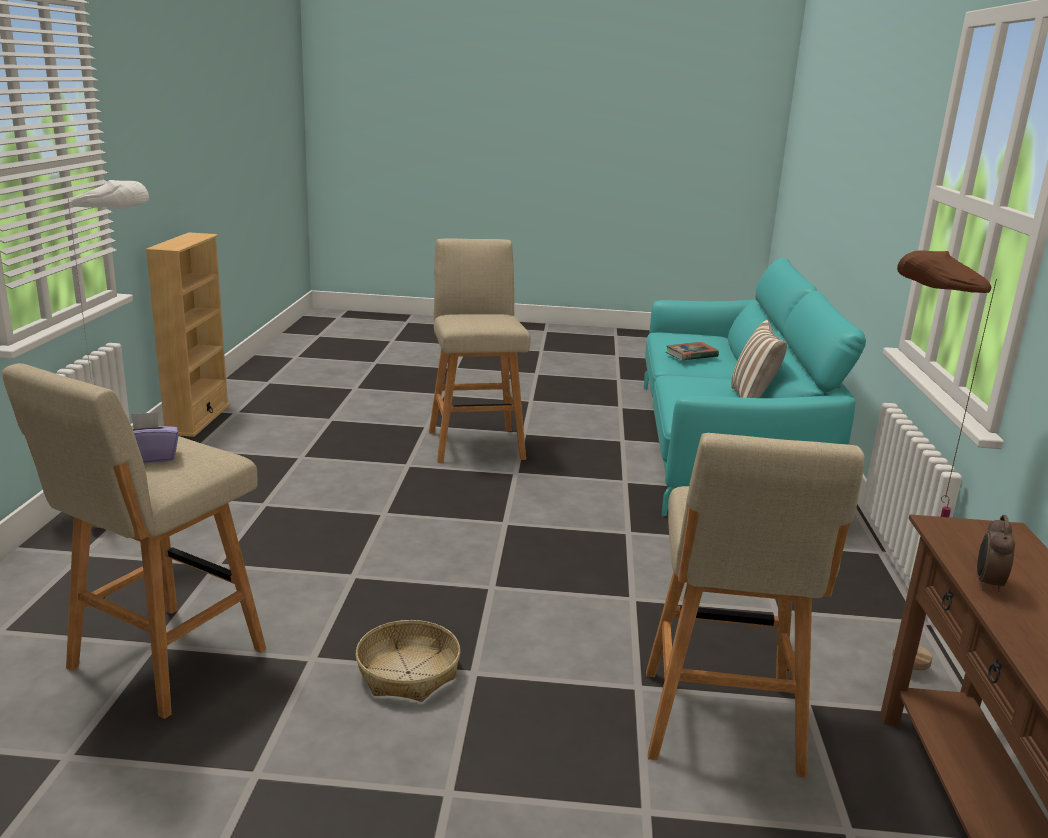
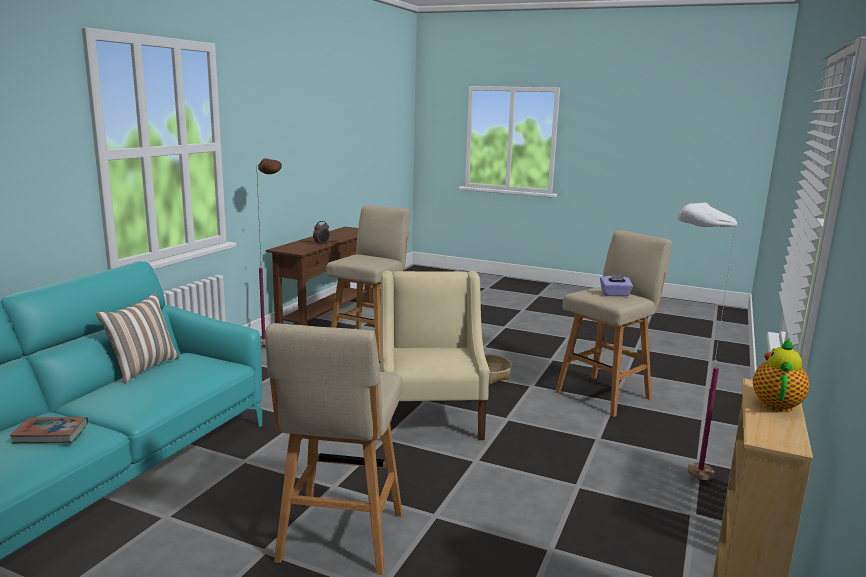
camera: 160 degrees left, 5 degrees down
none -> beige armchair [380,271,489,440]
none -> teapot [753,338,809,412]

